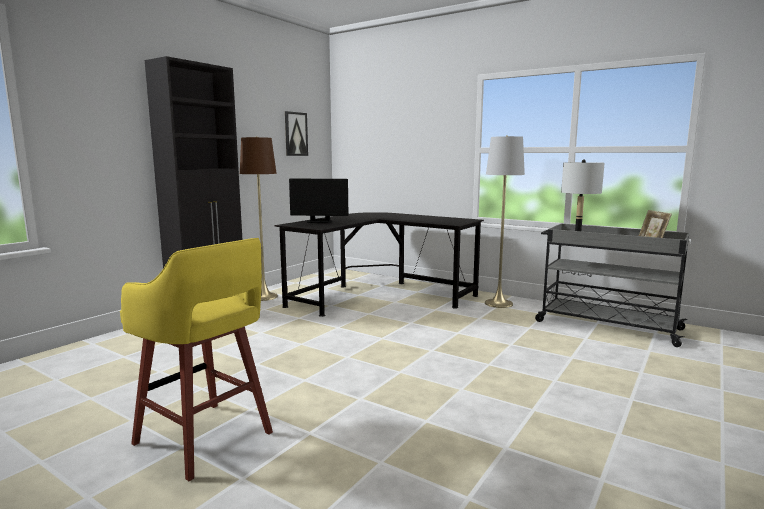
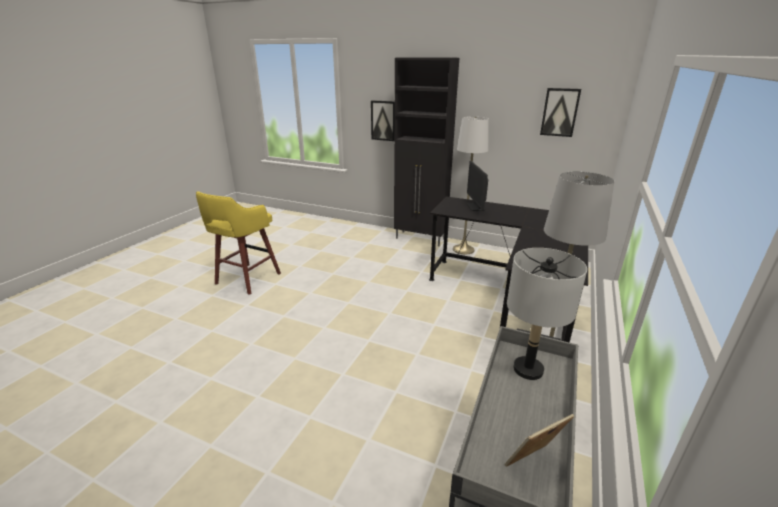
camera: 80 degrees right, 15 degrees up
brown floor lamp [240,137,278,301] -> white floor lamp [453,116,489,254]
none -> picture [371,100,395,141]

